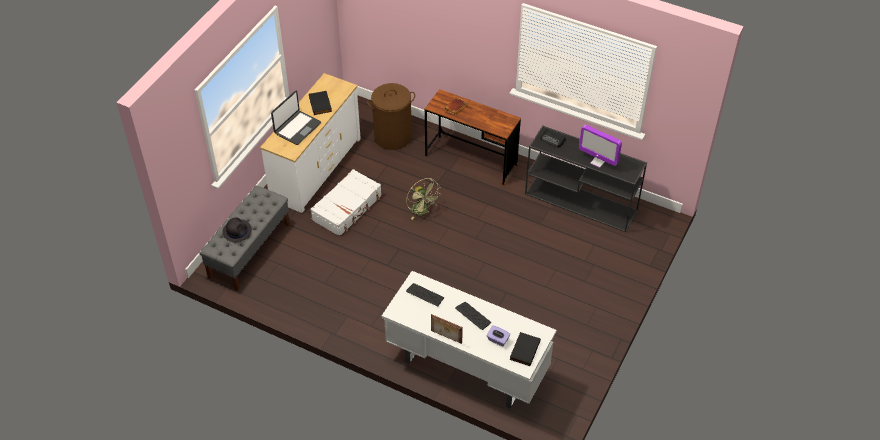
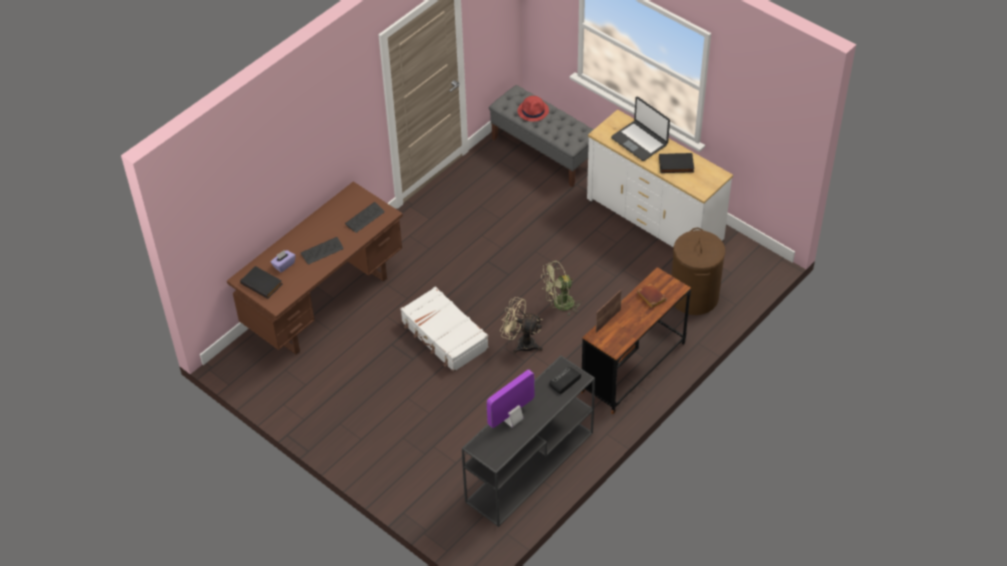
camera: 105 degrees right, 0 degrees up
black hat [222,217,252,243] -> red hat [517,96,549,122]
white suitcase [310,169,382,237] -> white suitcase moved to [400,286,489,372]
white desk [382,271,556,409] -> brown desk [227,182,403,355]
picture frame [431,314,463,344] -> picture frame moved to [596,290,622,333]
none -> beige fan [500,297,543,354]

